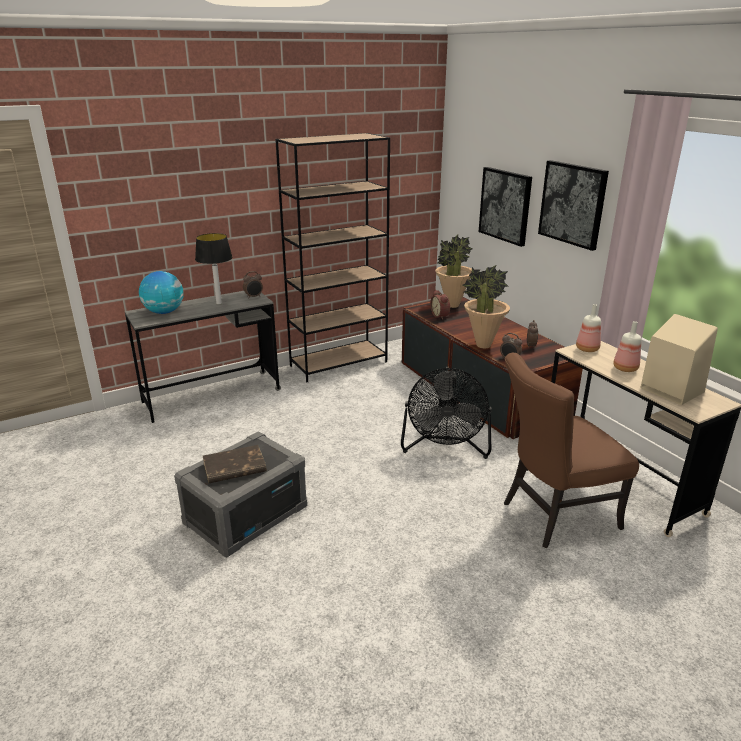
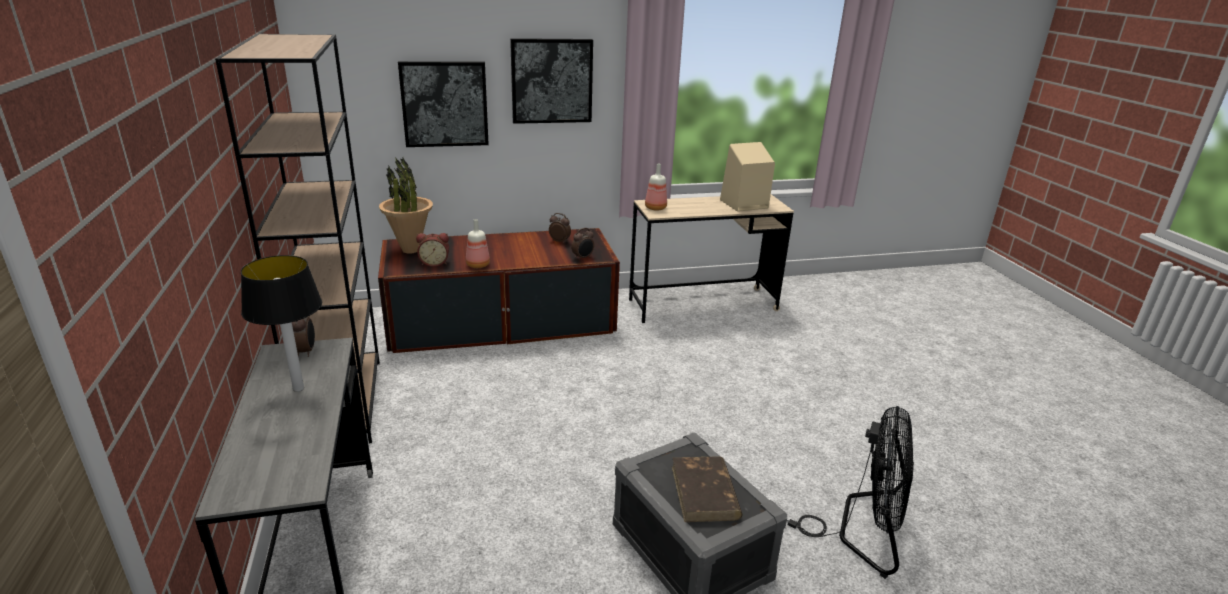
camera: 75 degrees left, 0 degrees up
globe [139,271,184,314] -> none
black fan [401,368,492,459] -> black fan moved to [787,406,914,579]
potted plant [463,265,510,348] -> none
brown chair [504,353,639,548] -> none
bottle [613,321,642,372] -> bottle moved to [466,219,490,268]

